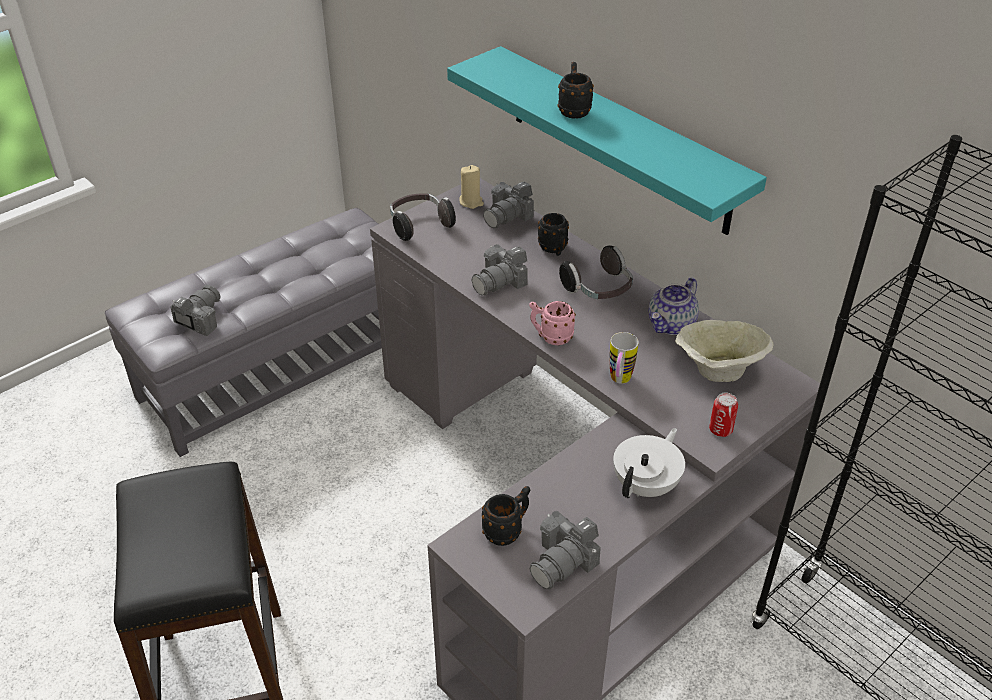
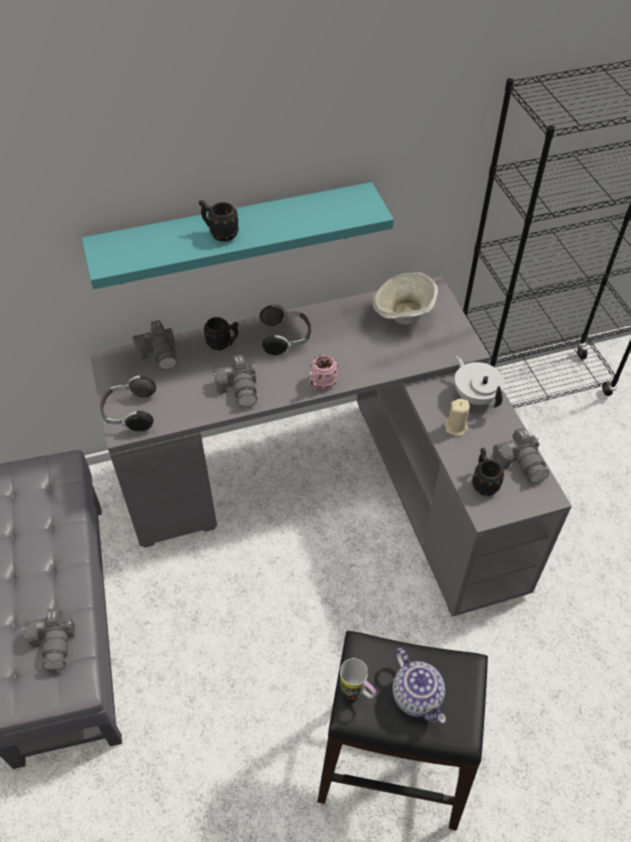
camera: 65 degrees left, 10 degrees up
camera [170,285,221,336] -> camera turned 150 degrees counterclockwise [23,608,75,670]
beige candle [459,165,484,209] -> beige candle moved to [444,399,470,436]
mug [609,332,639,384] -> mug moved to [340,658,376,699]
teapot [649,277,699,335] -> teapot moved to [392,648,446,723]
can [709,392,738,437] -> none

